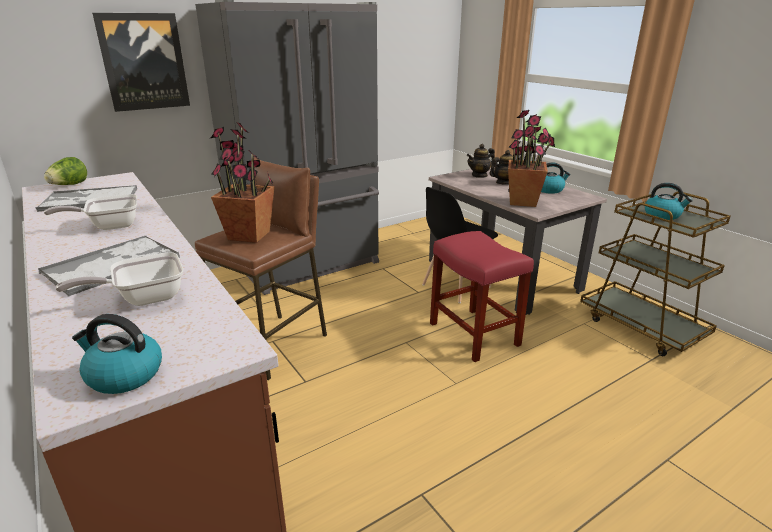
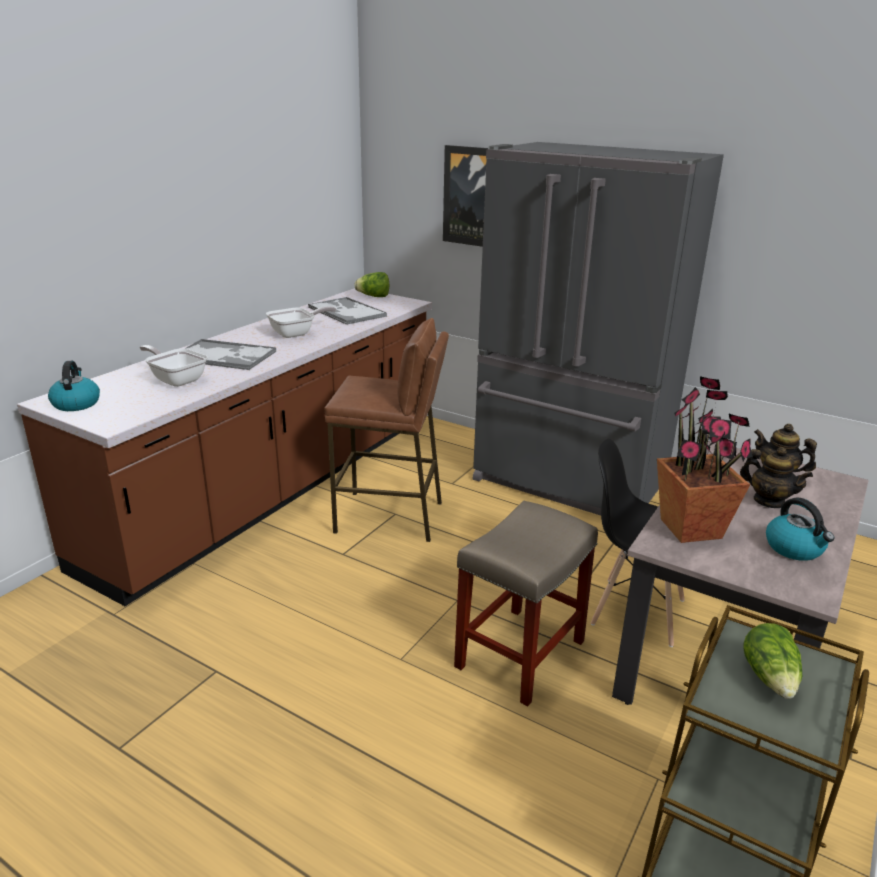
camera: 65 degrees right, 0 degrees up
frying pan [44,194,137,230] -> frying pan turned 105 degrees clockwise [266,306,336,338]
potted plant [211,123,275,243] -> none
red stool [430,231,534,362] -> beige stool [454,501,598,706]
kettle [645,183,693,220] -> lettuce [743,623,802,699]

